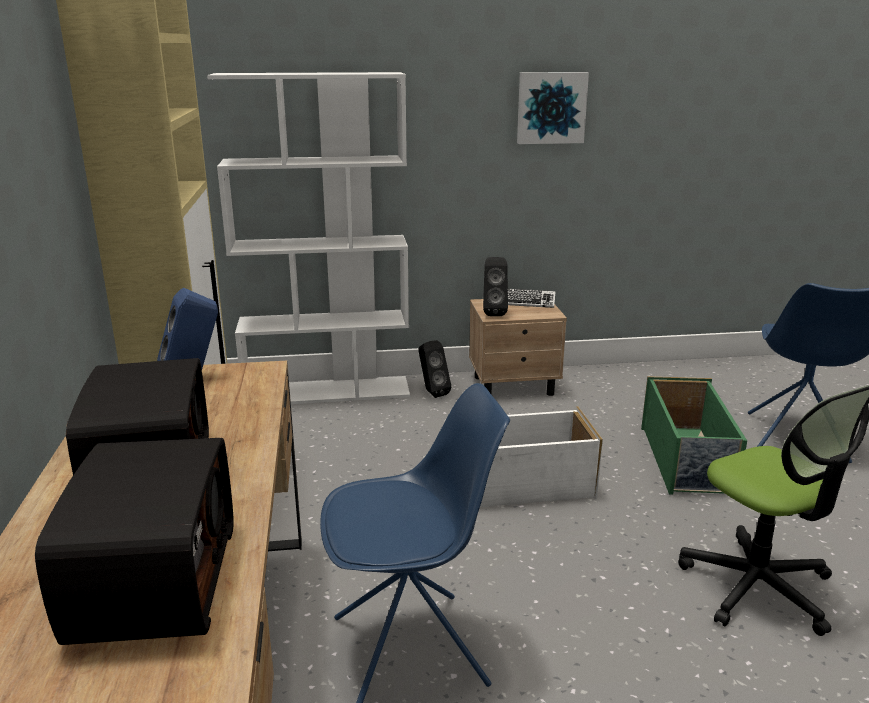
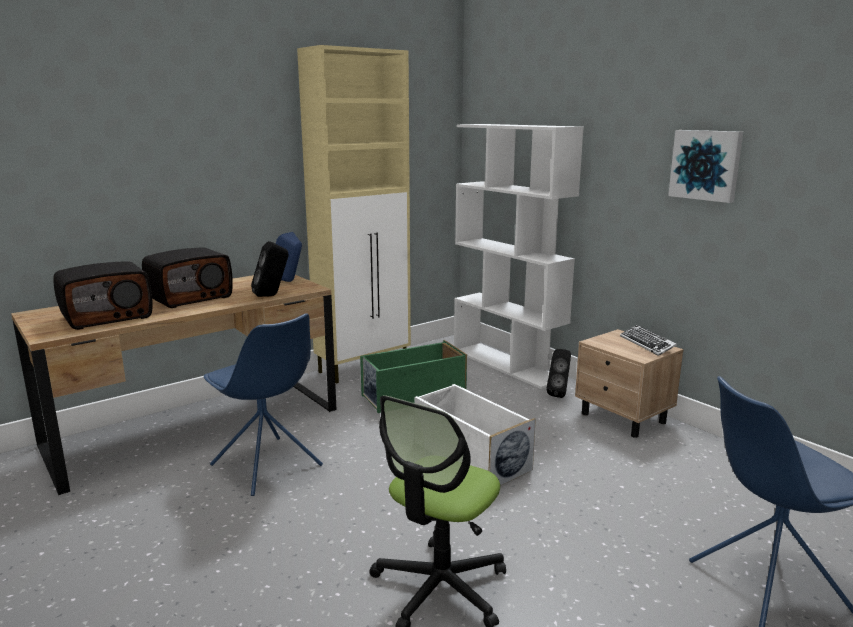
camera: 60 degrees right, 5 degrees down
black speaker [483,257,508,316] -> black speaker moved to [251,241,288,297]
green storage box [641,376,747,495] -> green storage box moved to [360,340,467,413]

